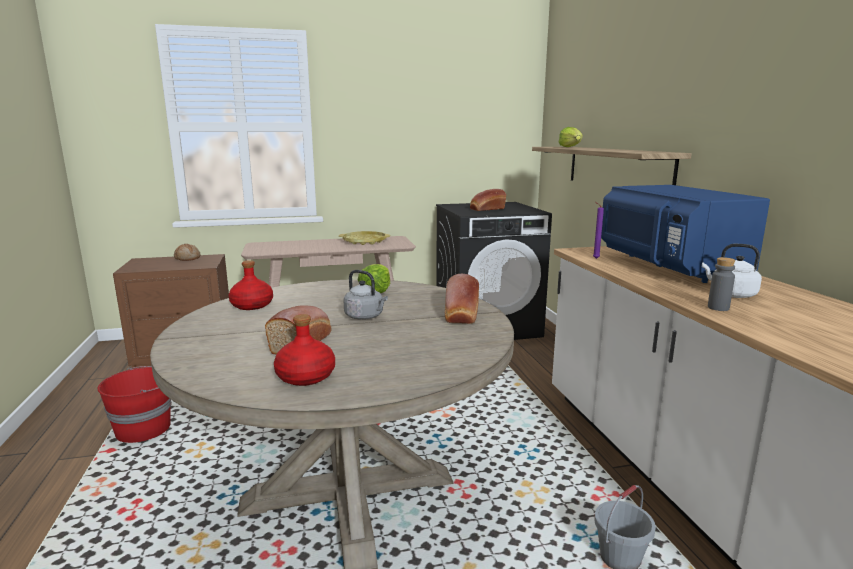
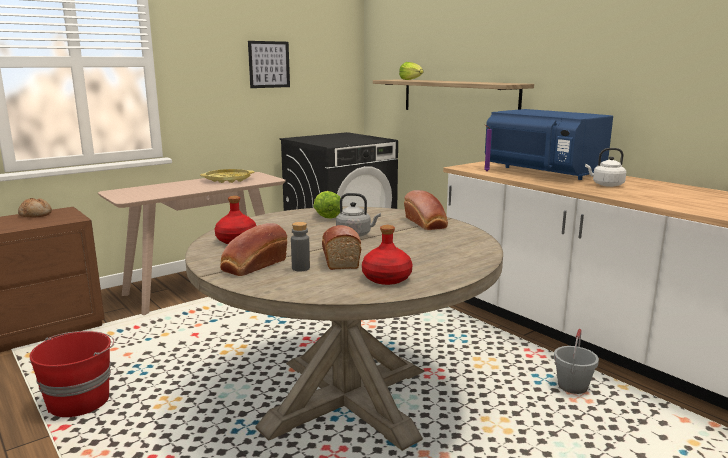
camera: 25 degrees left, 0 degrees up
bread [470,189,506,211] -> bread moved to [220,223,287,276]
grey bottle [708,257,735,311] -> grey bottle moved to [291,222,310,271]
none -> picture [248,41,290,88]

